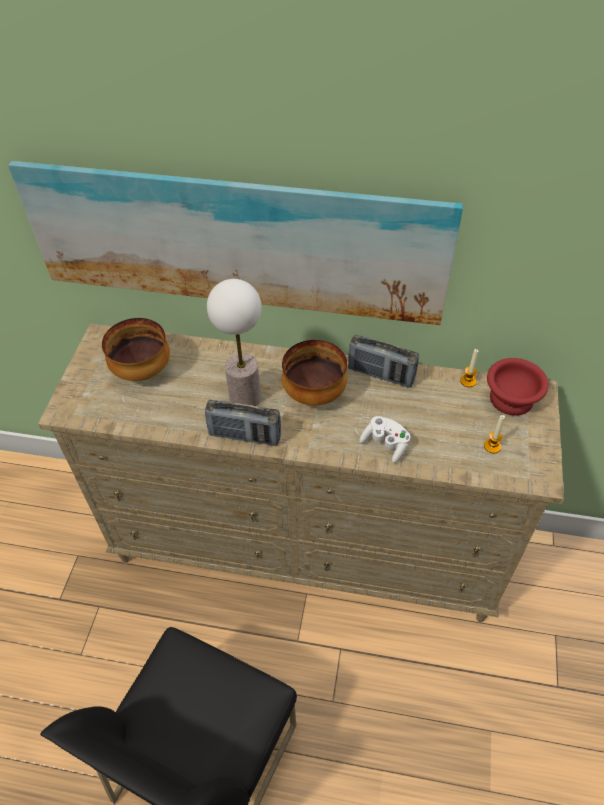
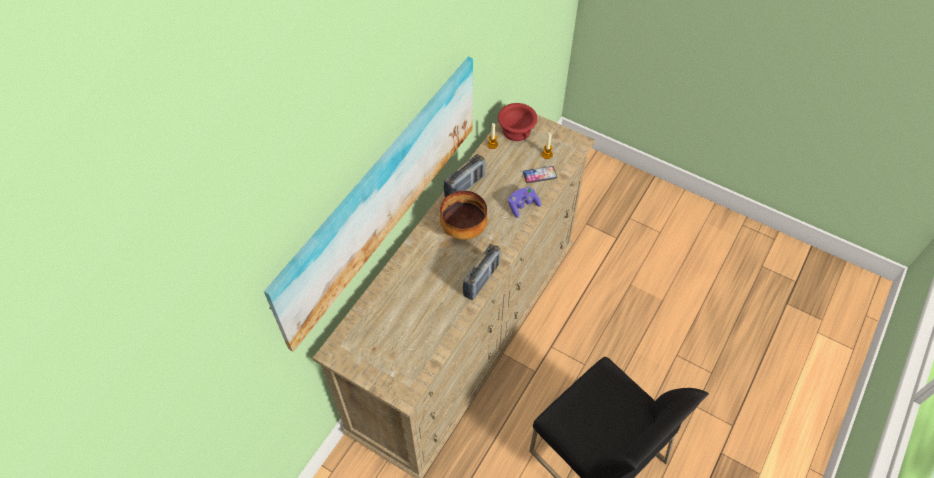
camera: 70 degrees left, 5 degrees up
bowl [102,318,170,381] -> none
table lamp [207,279,262,406] -> none
white game controller [359,416,410,463] -> purple game controller [508,187,541,218]
none -> phone [523,166,557,183]

